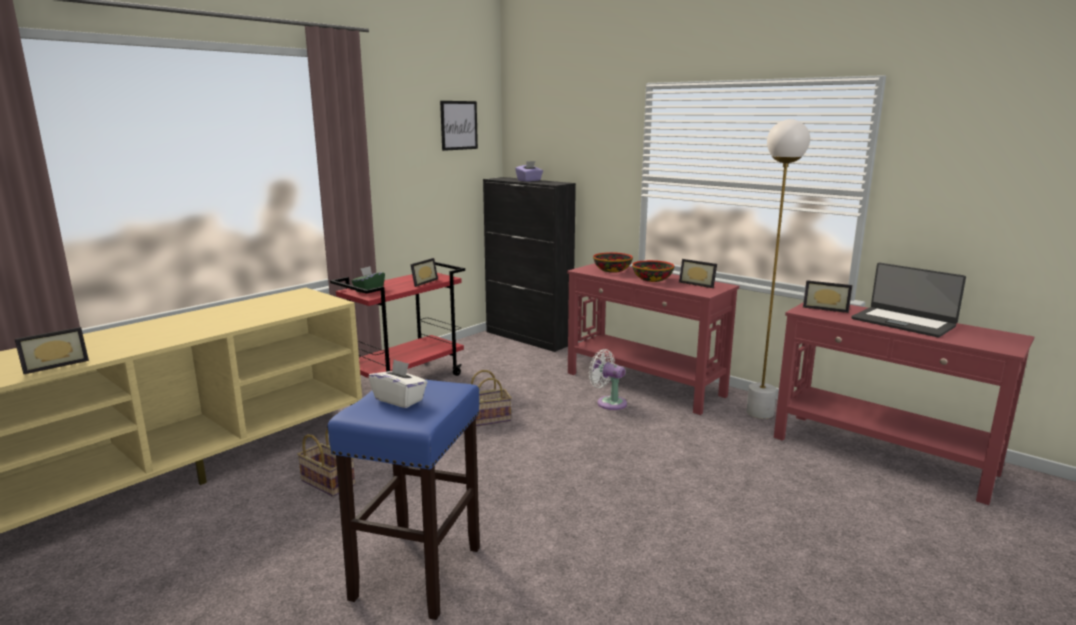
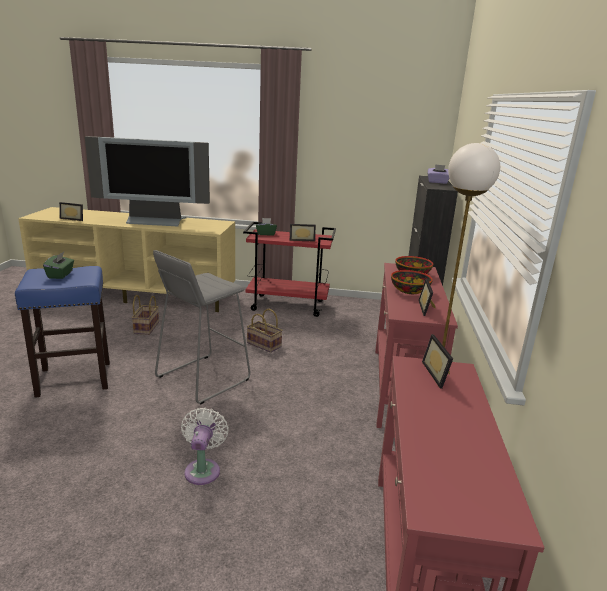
camera: 55 degrees right, 5 degrees up
white tissue box [369,359,427,408] -> green tissue box [43,252,74,279]
picture [440,101,478,151] -> none
white fan [589,349,627,410] -> white fan moved to [181,408,229,485]
laptop [852,263,966,337] -> none
none -> television [85,136,210,226]
none -> grey stool [153,250,250,404]

